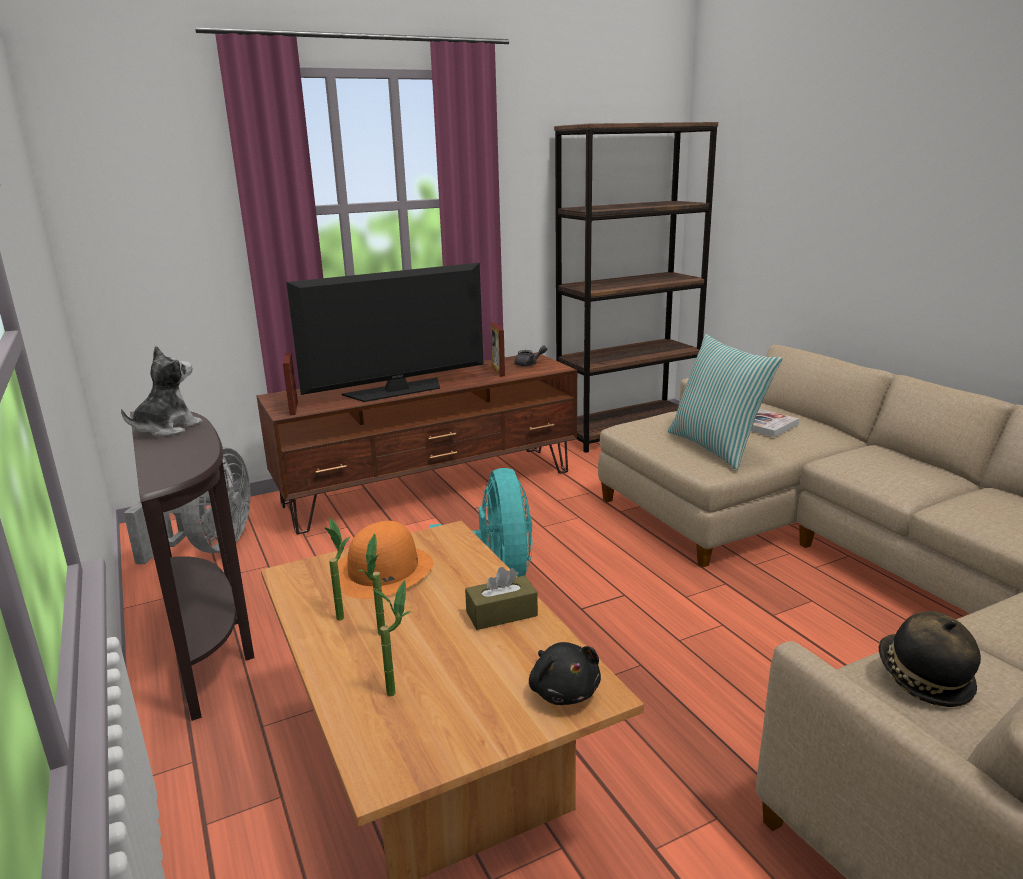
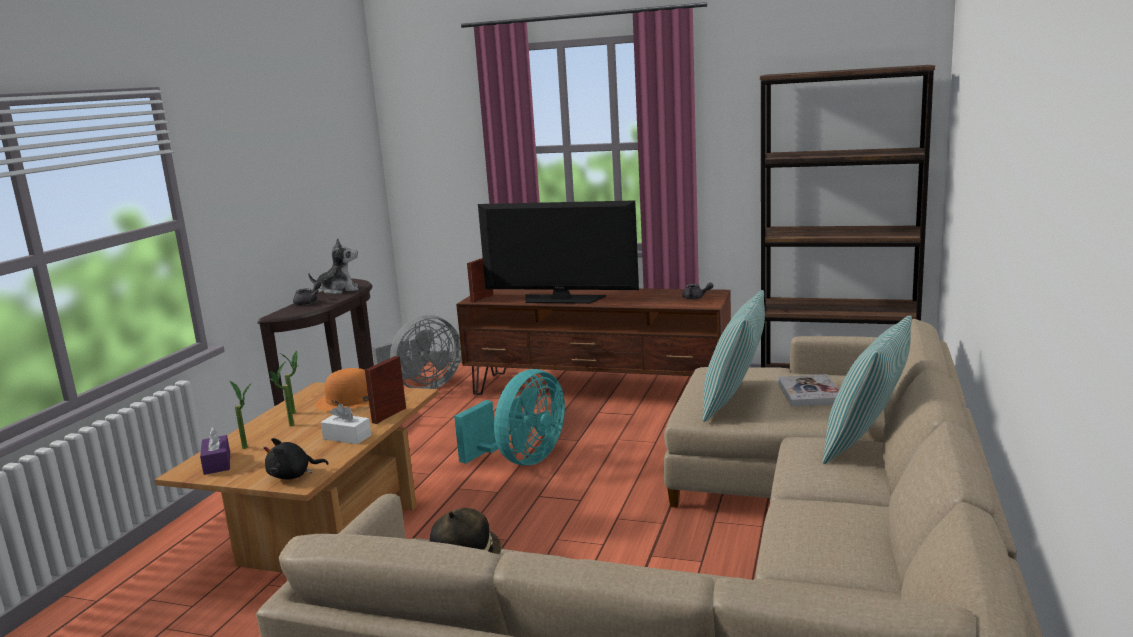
camera: 45 degrees right, 5 degrees down
brown tissue box [465,567,538,630] -> white tissue box [321,404,371,444]
picture frame [491,323,505,377] -> picture frame moved to [365,356,406,424]
black plush toy [529,642,601,705] -> black plush toy turned 45 degrees clockwise [264,438,329,479]
none -> purple tissue box [200,427,230,475]
none -> grey teapot [293,281,321,306]
none -> pillow [822,315,912,464]

